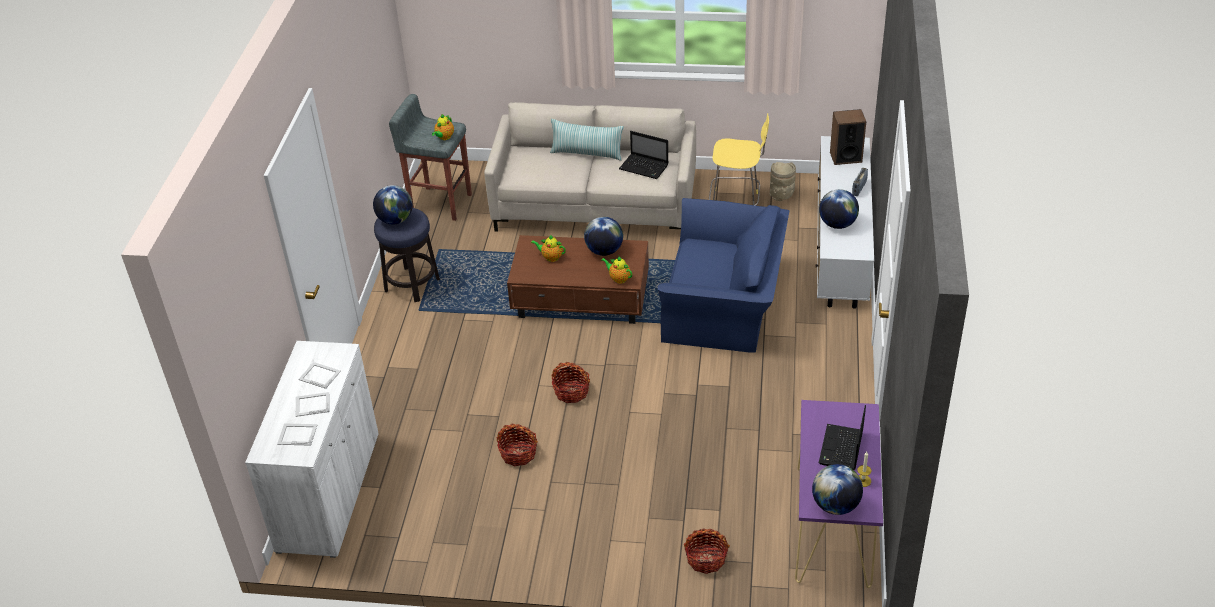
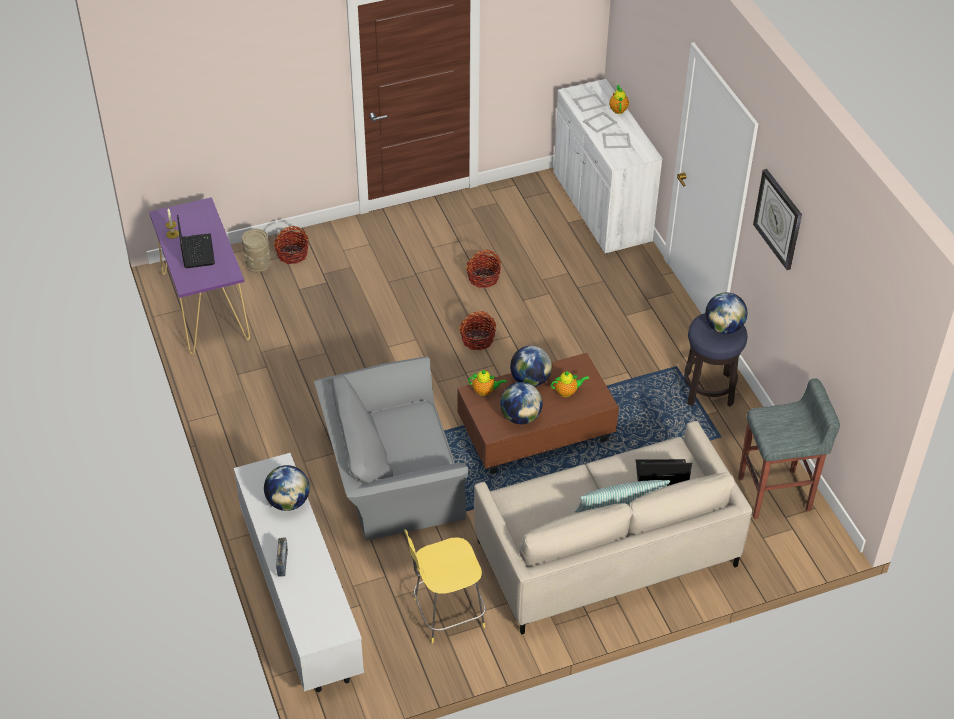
camera: 150 degrees right, 5 degrees up
teapot [432,114,454,140] -> teapot moved to [609,85,629,114]
laptop [619,131,669,179] -> laptop moved to [636,459,692,486]
blue armchair [658,198,789,353] -> grey armchair [314,356,469,540]
beige vase [770,162,796,201] -> beige vase moved to [242,229,271,273]
globe [812,464,863,515] -> globe moved to [510,346,552,387]
speaker [830,109,866,165] -> none
none -> wall clock [753,169,802,270]

